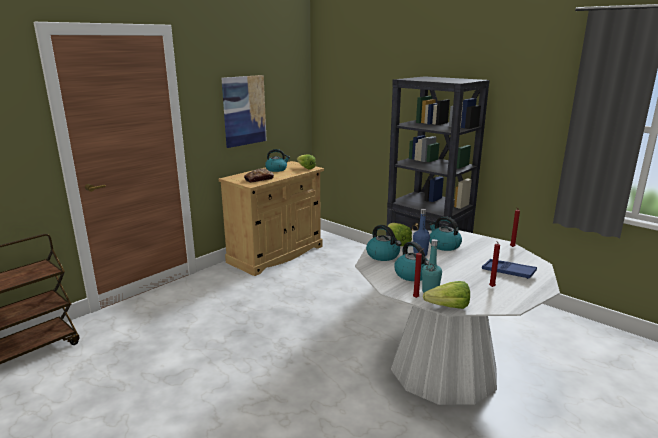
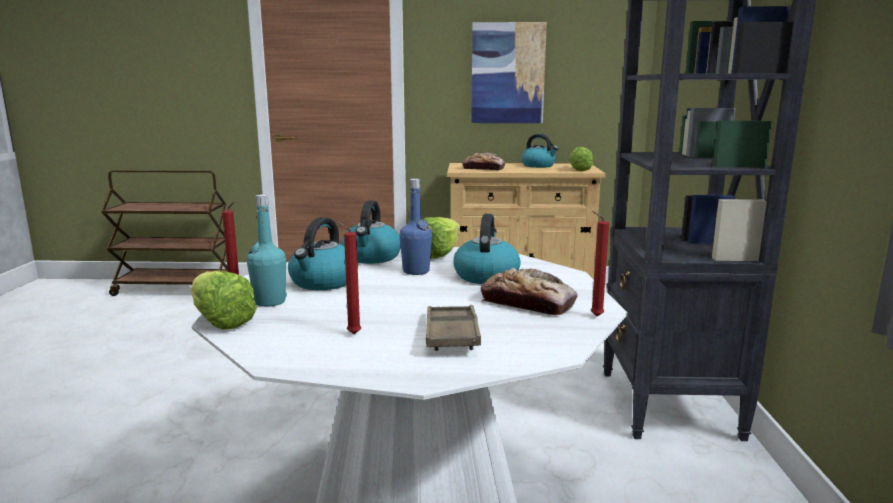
camera: 50 degrees right, 5 degrees down
blue tray [482,259,537,279] -> brown tray [426,305,481,351]
none -> bread [480,268,578,315]

